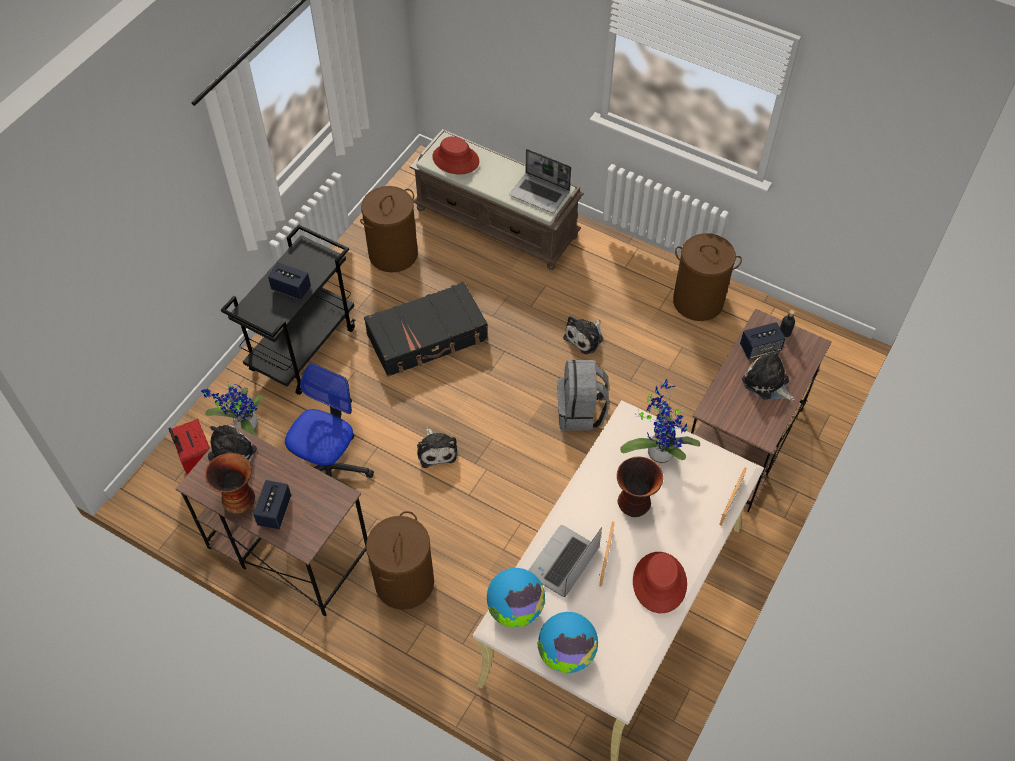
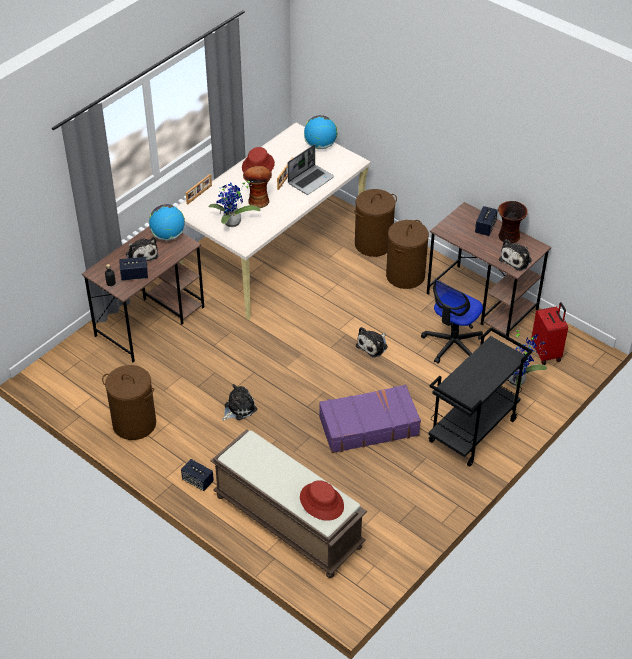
camera: 170 degrees left, 10 degrees down
speaker [268,262,311,300] -> speaker moved to [181,459,214,491]
brown laundry basket [360,186,418,273] -> brown laundry basket moved to [354,189,397,257]
black suitcase [364,281,488,377] -> purple suitcase [319,385,421,453]
plush toy [417,427,457,468] -> plush toy turned 135 degrees counterclockwise [356,327,388,358]
globe [487,568,545,628] -> globe moved to [149,204,185,241]
laptop [509,149,571,213] -> none
grey backpack [557,360,609,431] -> none

